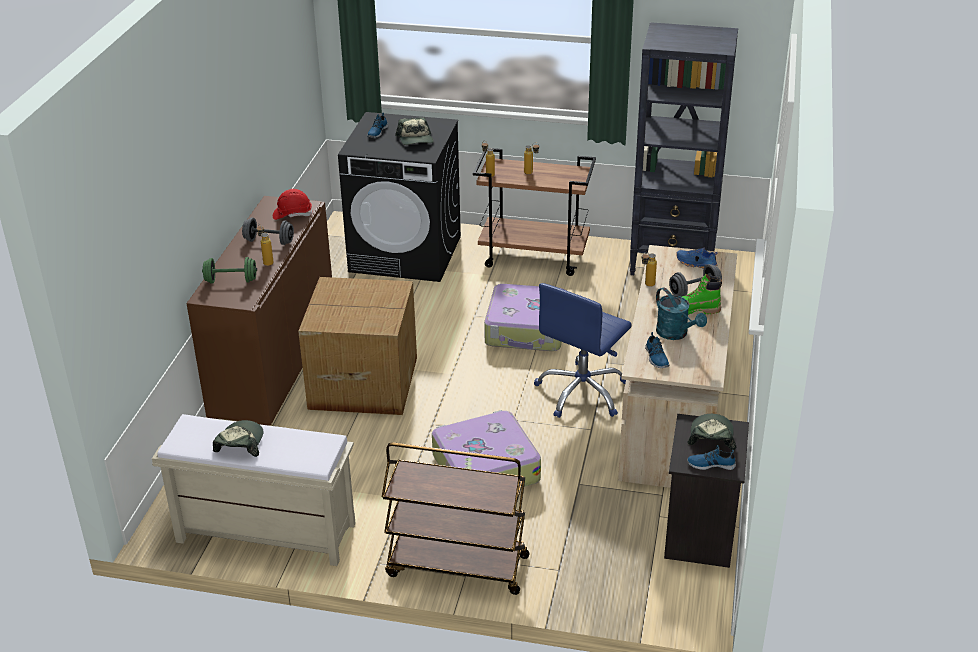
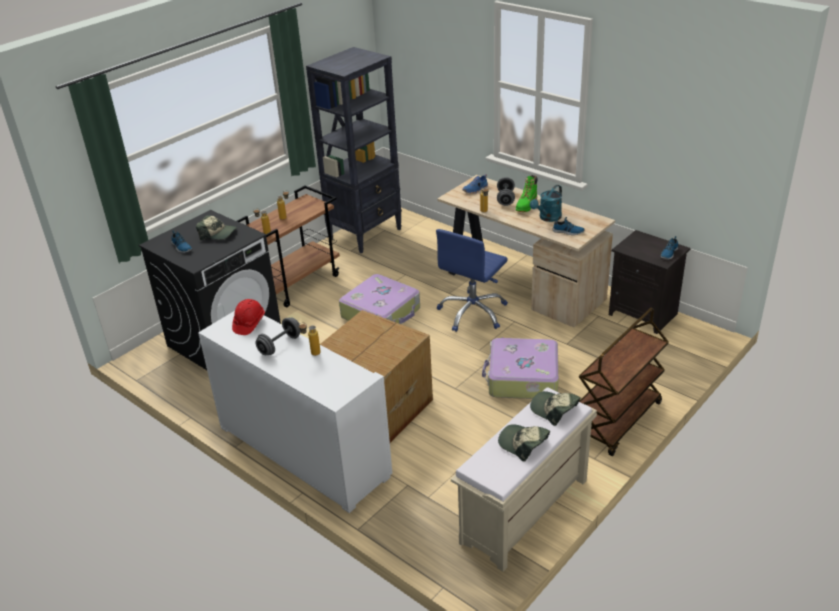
camera: 60 degrees left, 0 degrees up
brown cabinet [186,196,332,426] -> white cabinet [198,311,392,513]
green dumbbell [202,257,257,284] -> none
blue office chair [534,283,632,418] -> blue office chair turned 60 degrees clockwise [436,229,508,332]
turquoise watering can [656,287,707,340] -> turquoise watering can turned 135 degrees clockwise [530,185,562,222]
cap [687,414,736,450] -> cap moved to [530,391,580,426]

